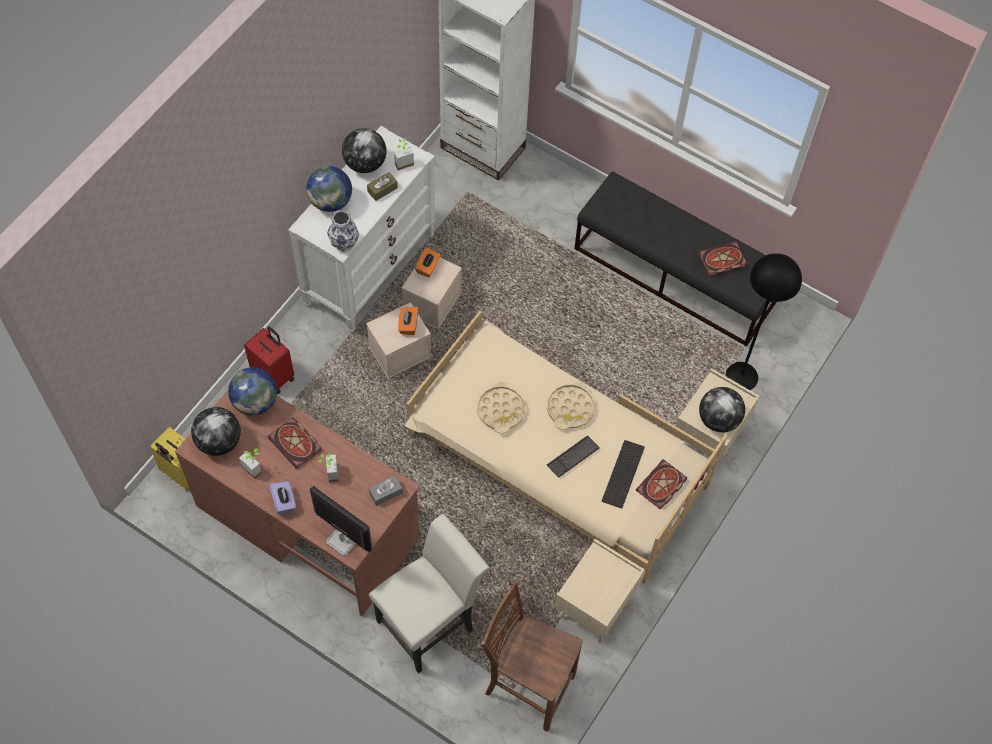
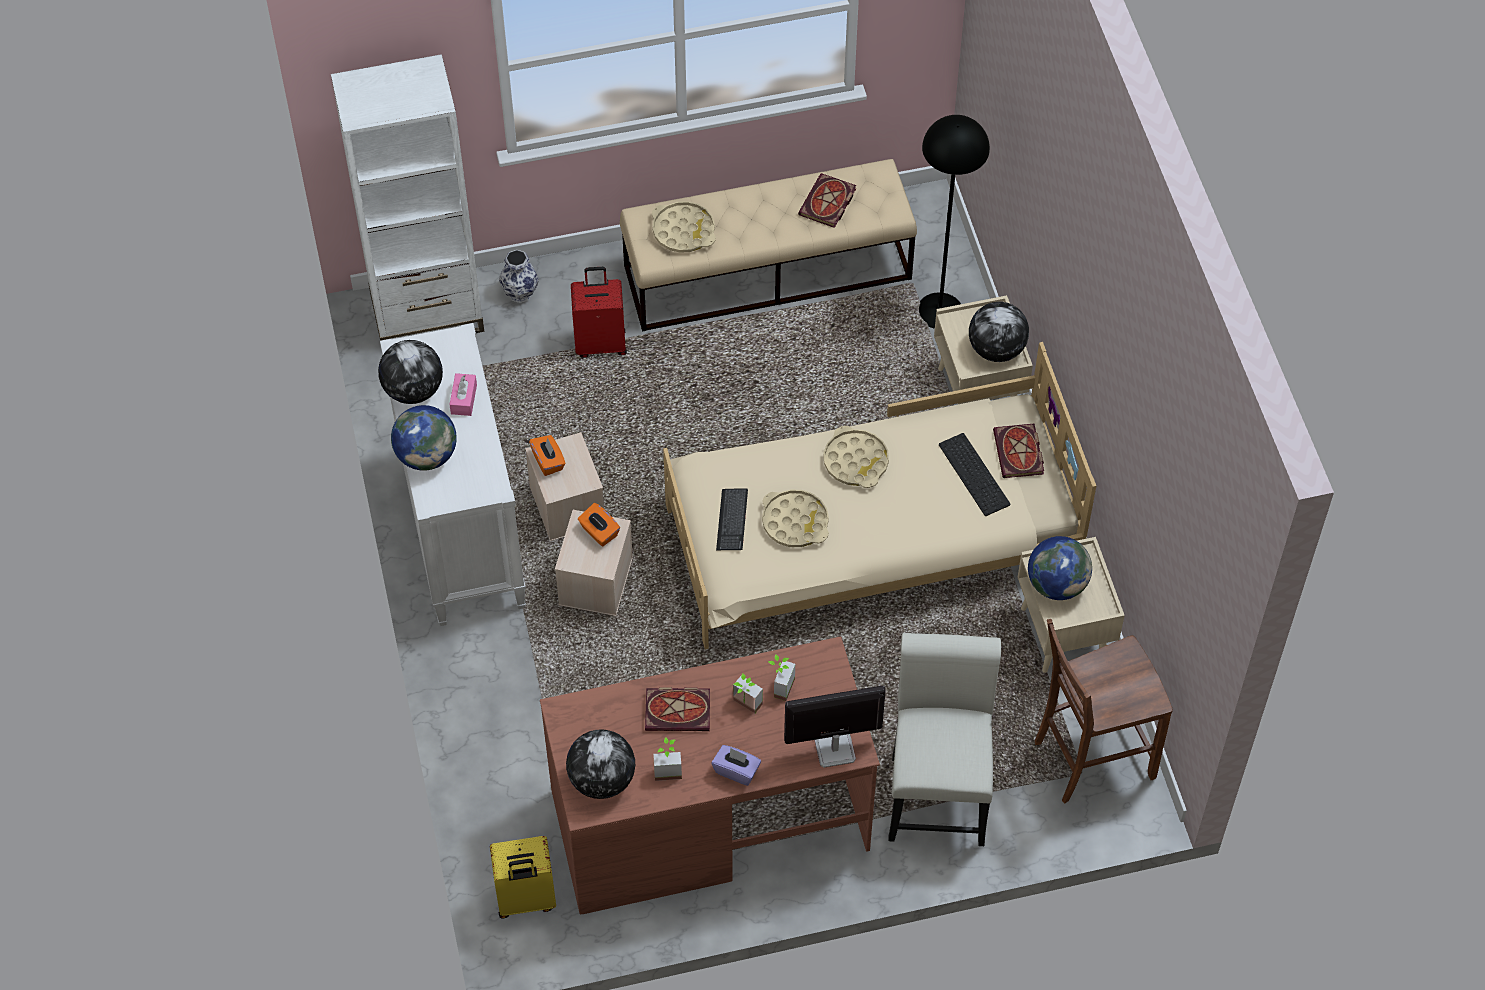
camera: 45 degrees left, 5 degrees down
globe [228,367,277,416] -> globe moved to [1028,536,1092,600]
red suitcase [244,326,294,394] -> red suitcase moved to [571,267,627,358]
vase [327,211,359,252] -> vase moved to [499,250,539,303]
brown tissue box [367,172,398,201] -> pink tissue box [449,373,477,416]
grey tissue box [369,476,403,506] -> none
potted plant [394,138,414,170] -> potted plant moved to [768,654,795,701]
keyboard [547,435,600,477] -> keyboard moved to [716,488,748,551]
black bench [574,172,776,347] -> beige bench [620,159,917,332]
none -> beige tray [652,201,716,253]

